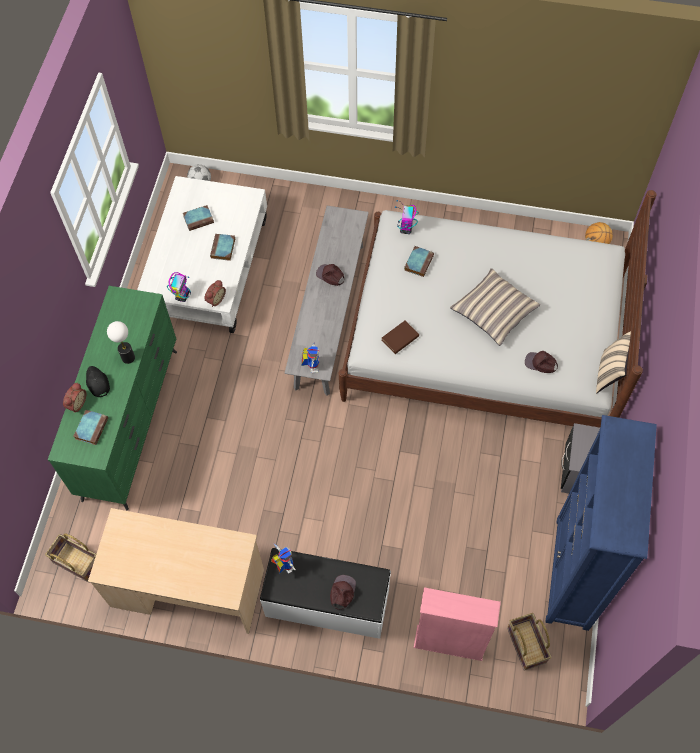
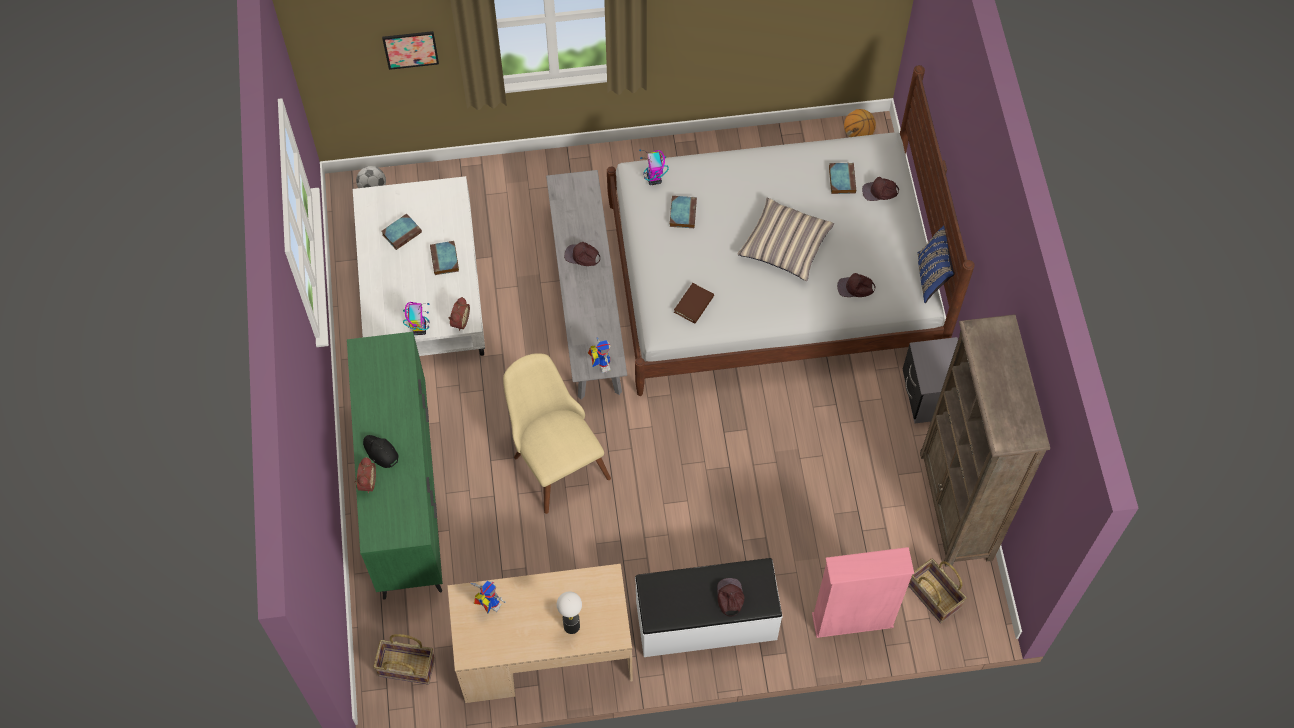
camera: 20 degrees left, 0 degrees up
book [73,410,108,445] -> book moved to [829,163,856,194]
table lamp [107,321,135,364] -> table lamp moved to [557,591,582,634]
toy robot [271,544,296,574] -> toy robot moved to [470,581,506,613]
blue bookcase [545,415,657,631] -> brown bookcase [920,314,1050,567]
beige pillow [596,331,631,394] -> blue pillow [918,226,955,303]
none -> picture [382,31,439,70]
none -> beige chair [503,353,611,514]
none -> brown cap [862,177,899,201]

